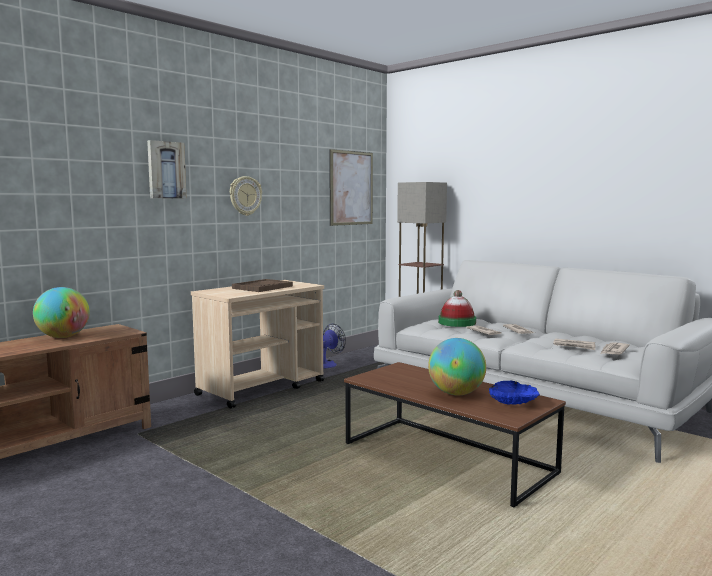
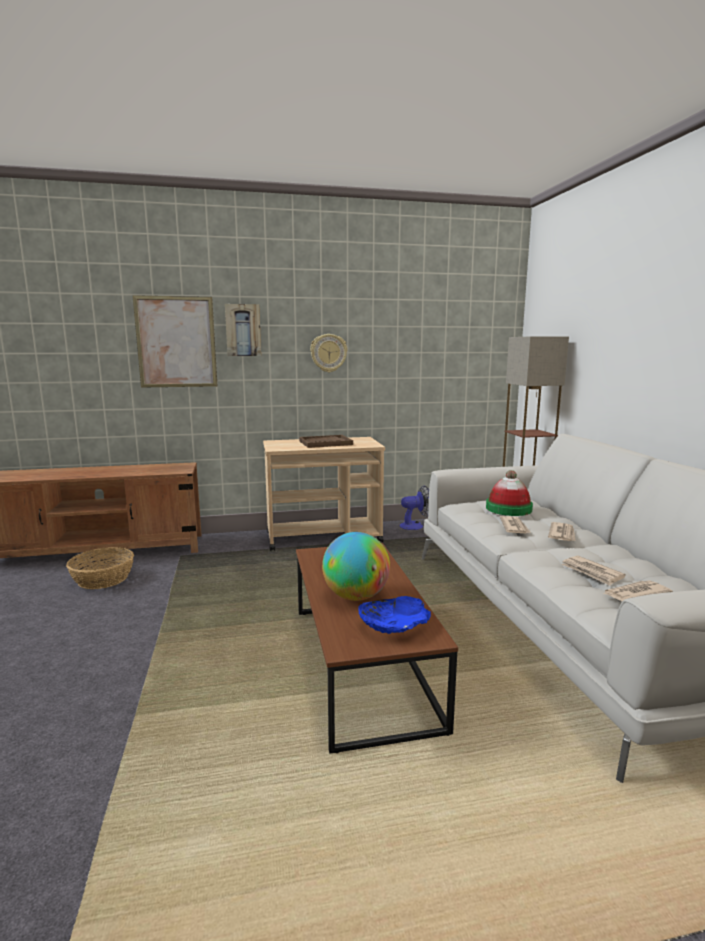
camera: 35 degrees right, 5 degrees up
globe [33,287,90,338] -> none
picture [329,149,373,226] -> picture moved to [133,295,217,388]
none -> basket [66,547,134,589]

